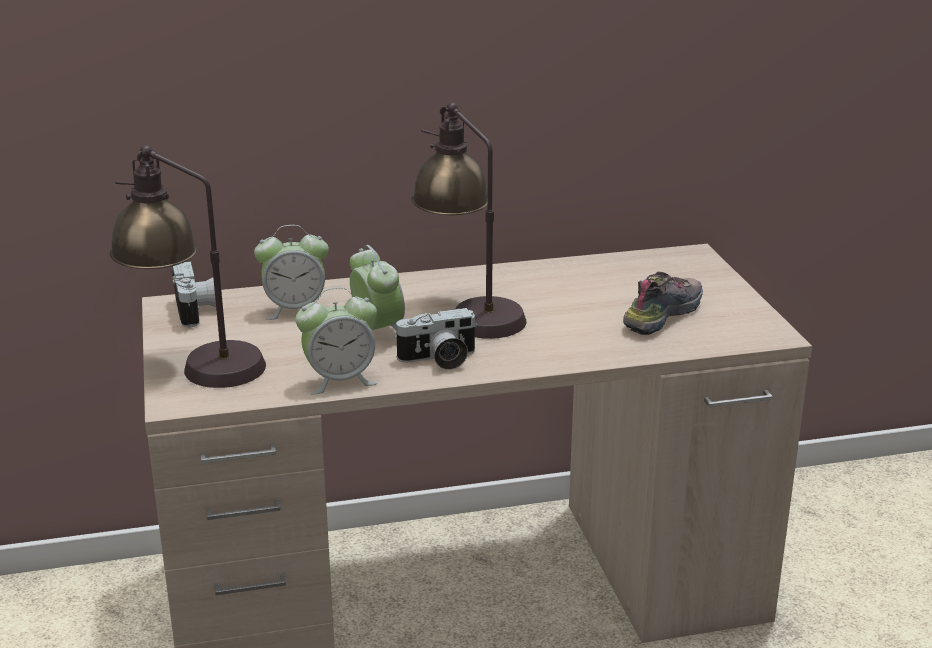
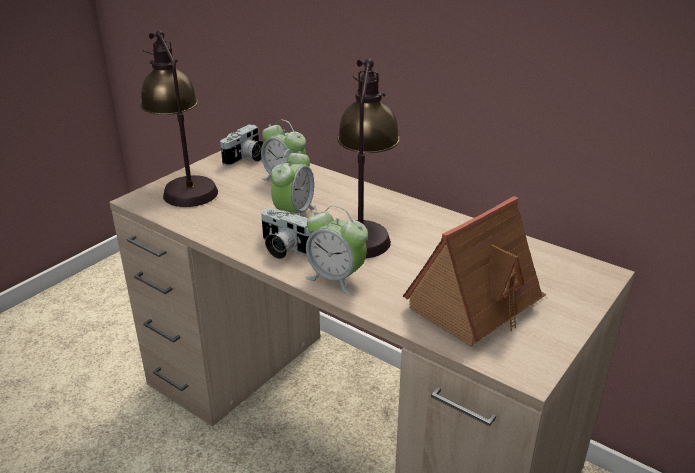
camera: 50 degrees right, 5 degrees up
alarm clock [295,287,377,394] -> alarm clock moved to [306,206,368,295]
shoe [623,272,703,335] -> toy house [402,196,547,346]

